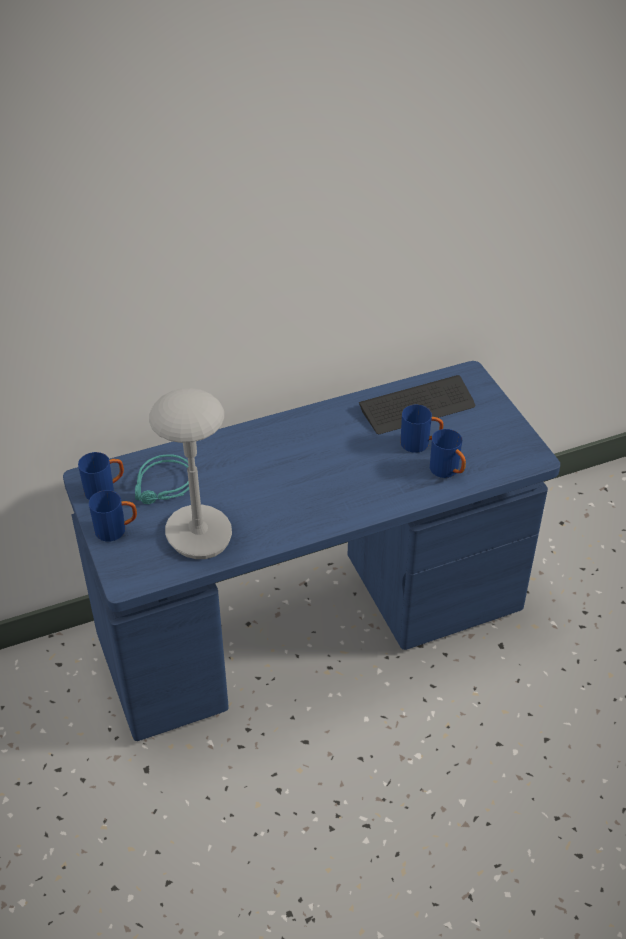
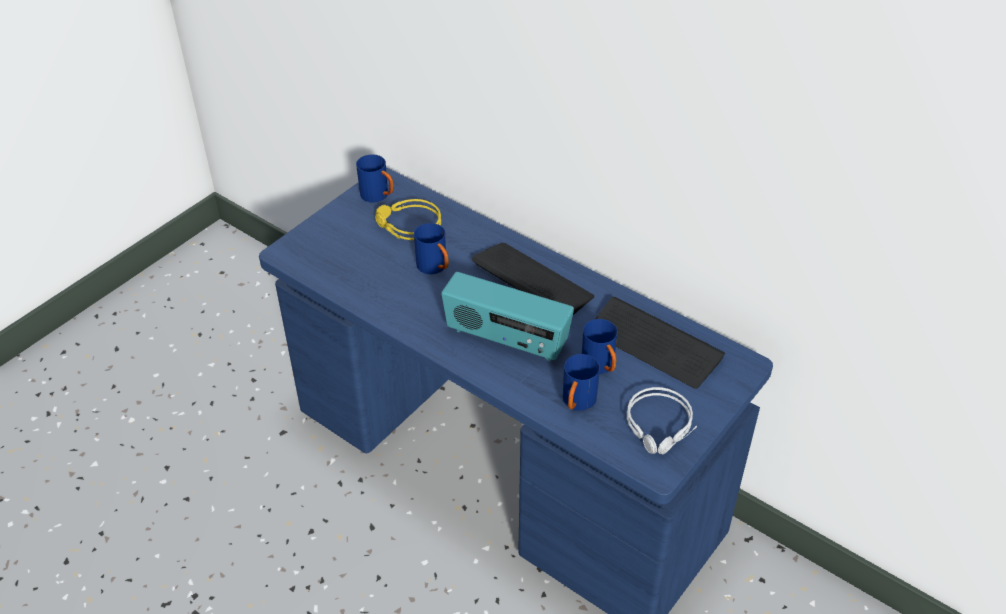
camera: 60 degrees right, 0 degrees up
blue mug [89,490,137,541] -> blue mug moved to [414,223,449,274]
turquoise headphones [135,455,189,504] -> yellow headphones [375,199,441,240]
grey table lamp [149,388,232,559] -> none
none -> radio [441,272,574,361]
none -> keyboard [472,243,595,315]
none -> grey headphones [627,387,697,454]

